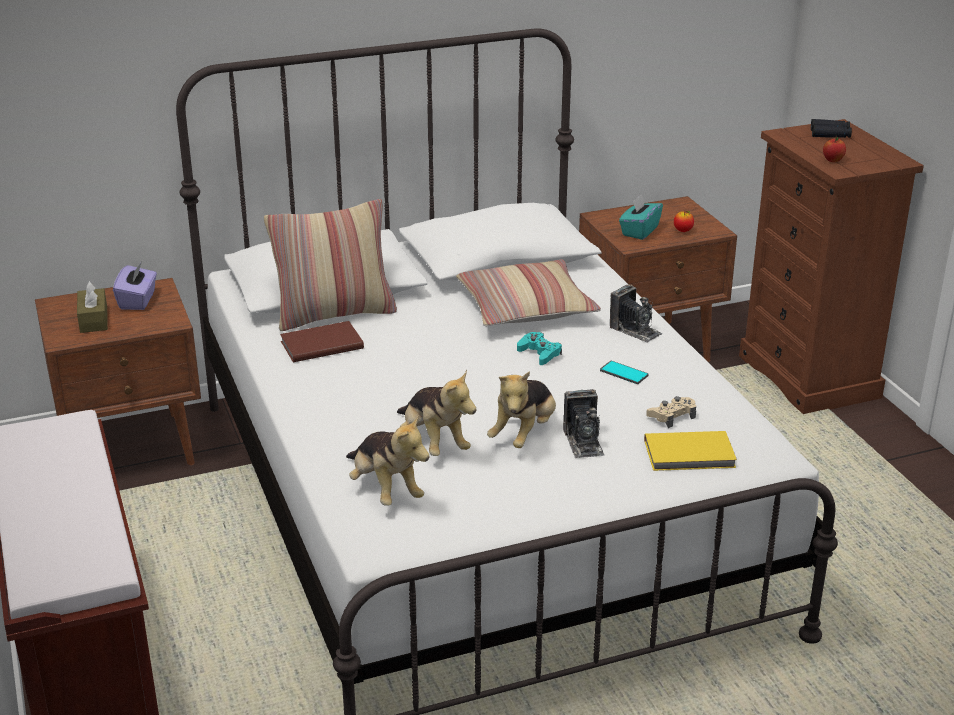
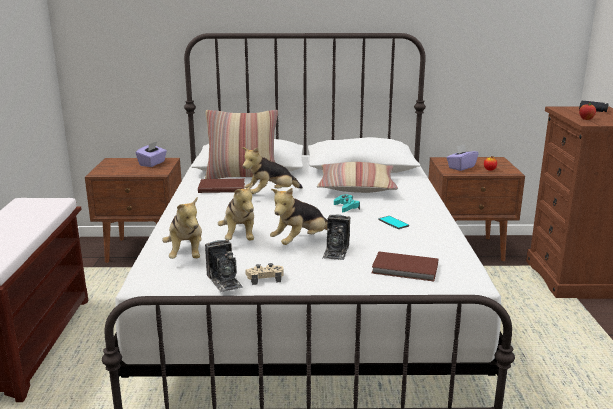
camera: 20 degrees right, 10 degrees down
brown tissue box [77,281,108,333] -> none
camera [610,284,663,343] -> camera moved to [205,240,243,292]
turquoise tissue box [619,194,663,240] -> purple tissue box [447,144,479,171]
yellow book [644,431,737,471] -> brown book [371,251,438,282]
beige game controller [646,396,696,428] -> beige game controller moved to [245,263,284,285]
none -> plush toy [242,147,303,194]

